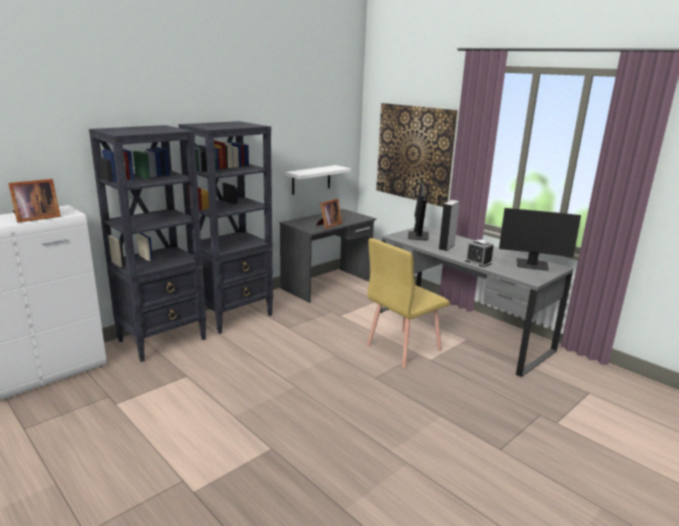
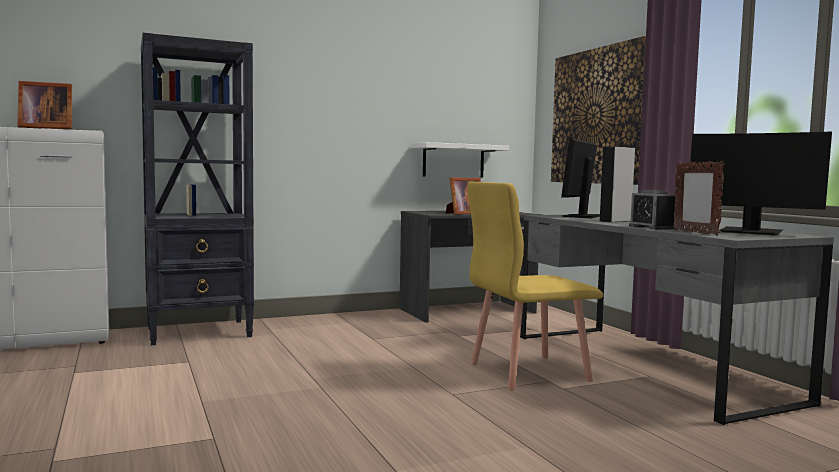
camera: 20 degrees right, 15 degrees down
black bookcase [178,121,273,334] -> none
none -> picture frame [673,161,725,235]

